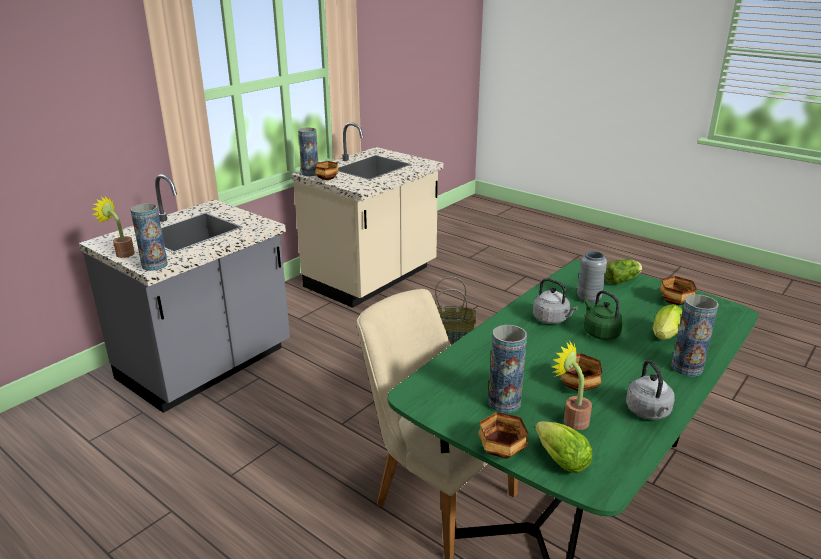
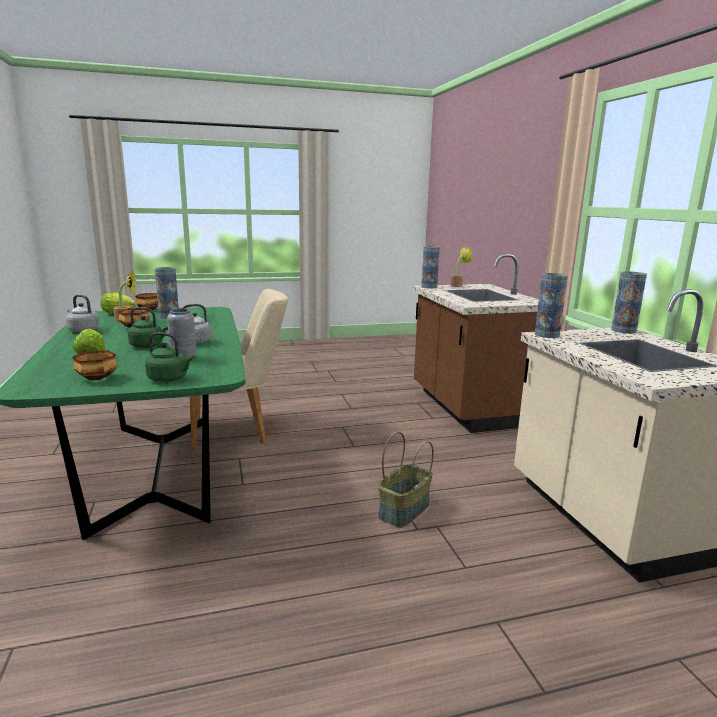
camera: 125 degrees right, 10 degrees down
grey counter [79,174,290,413] -> brown counter [413,254,539,433]
bowl [315,161,339,180] -> none
lettuce [605,259,643,284] -> green kettle [145,332,193,382]
vase [671,294,719,377] -> vase moved to [535,273,568,338]

